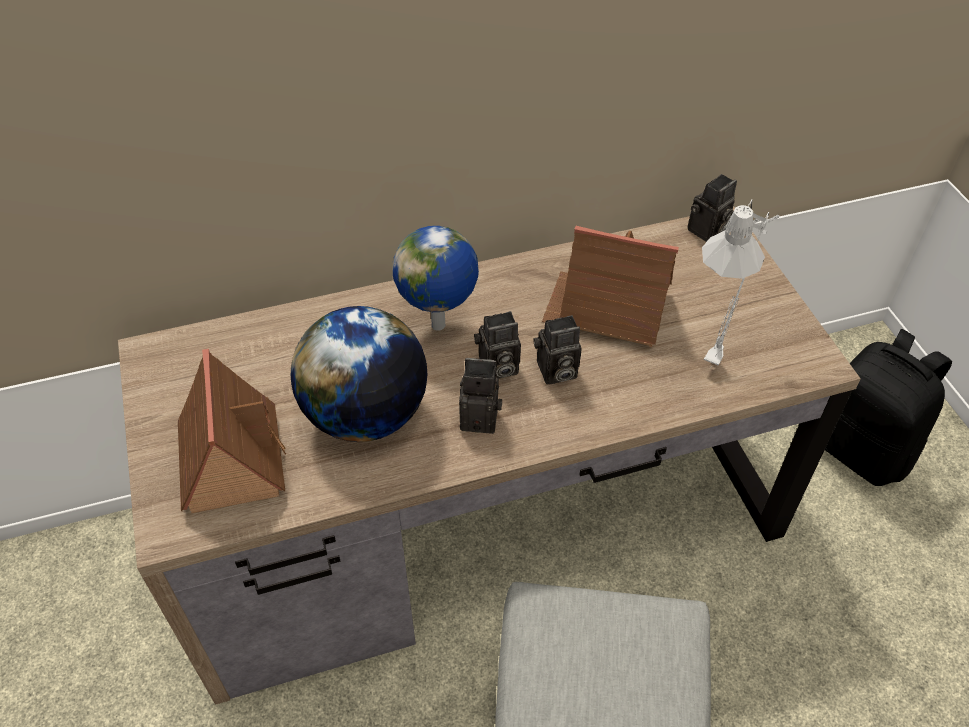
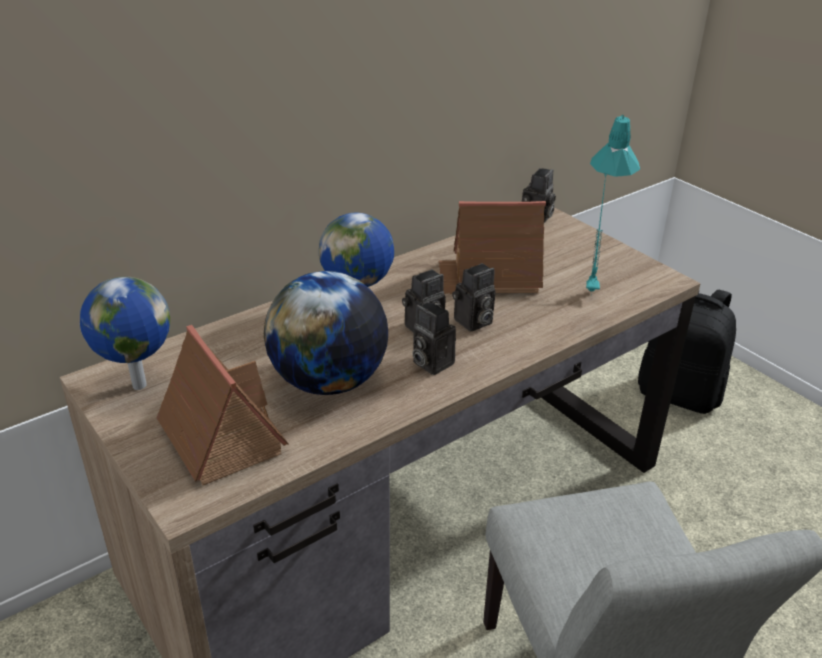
camera: 20 degrees left, 15 degrees down
camera [459,358,502,434] -> camera turned 120 degrees counterclockwise [412,301,456,375]
grey table lamp [702,199,780,366] -> turquoise table lamp [586,115,640,293]
none -> globe [80,277,171,390]

